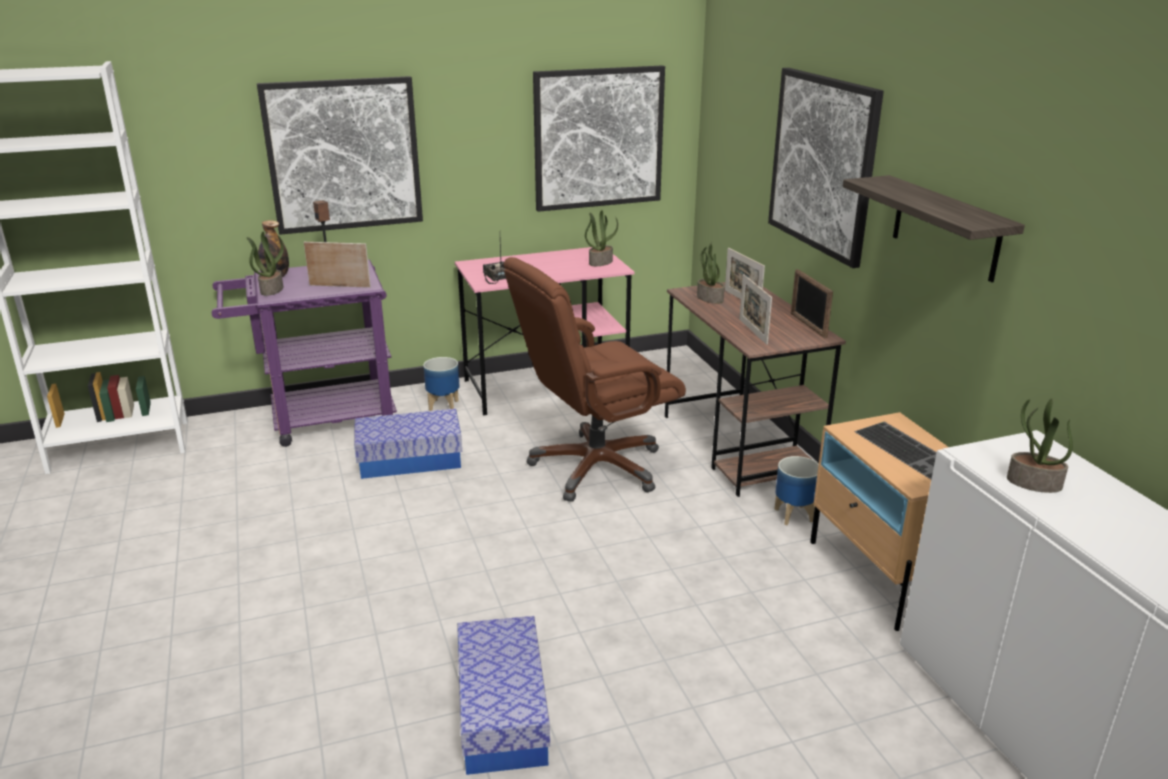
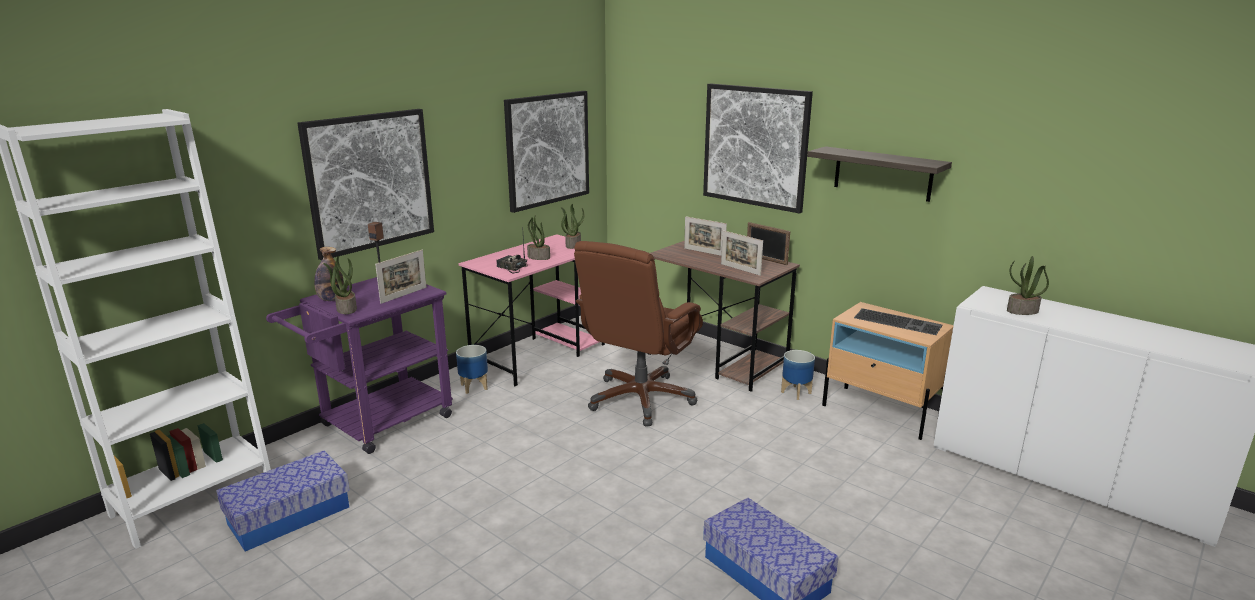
camera: 30 degrees left, 5 degrees down
picture frame [304,242,371,288] -> picture frame turned 150 degrees clockwise [375,250,426,304]
storage box [354,409,462,479] -> storage box moved to [216,451,350,551]
potted plant [697,242,725,303] -> potted plant moved to [527,214,550,260]

